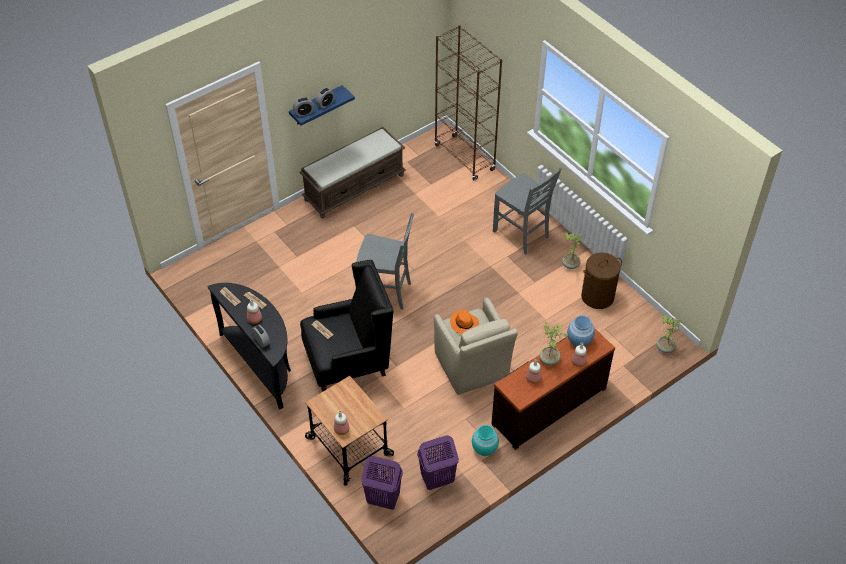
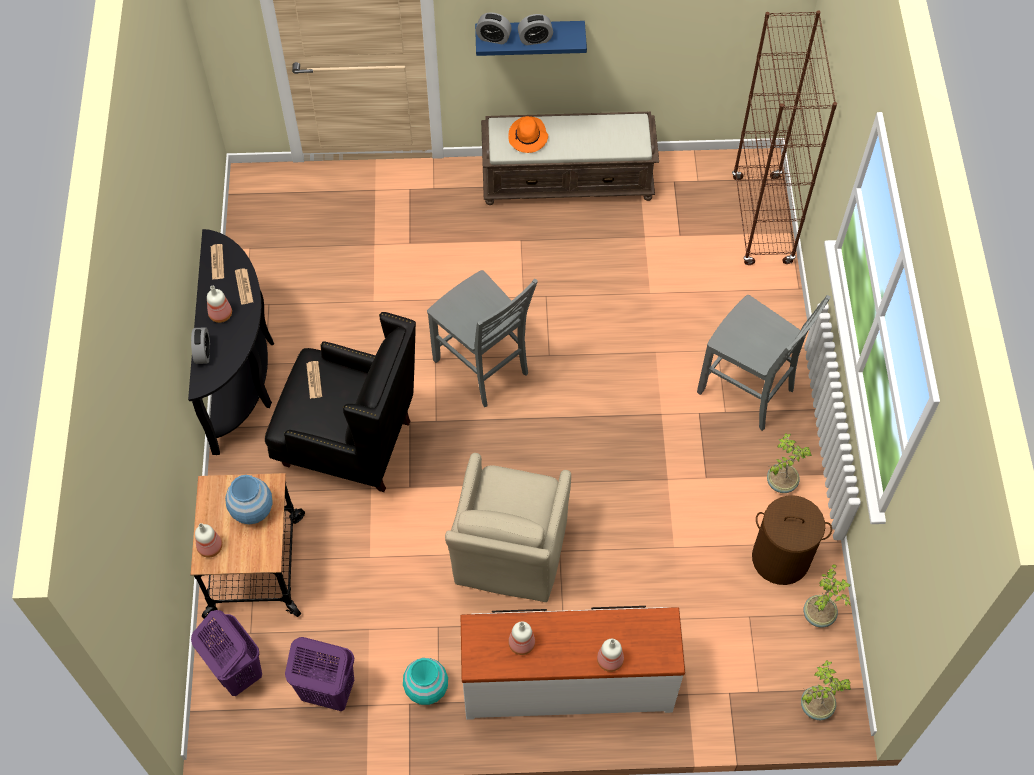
camera: 35 degrees right, 10 degrees up
orange hat [450,310,479,334] -> orange hat moved to [508,116,548,153]
brown dresser [491,328,615,450] -> white dresser [461,606,685,720]
grey chair [493,167,562,255] -> grey chair turned 45 degrees counterclockwise [697,295,831,431]
potted plant [539,322,567,365] -> potted plant moved to [803,564,851,628]
blue vase [567,315,595,347] -> blue vase moved to [225,475,273,525]

